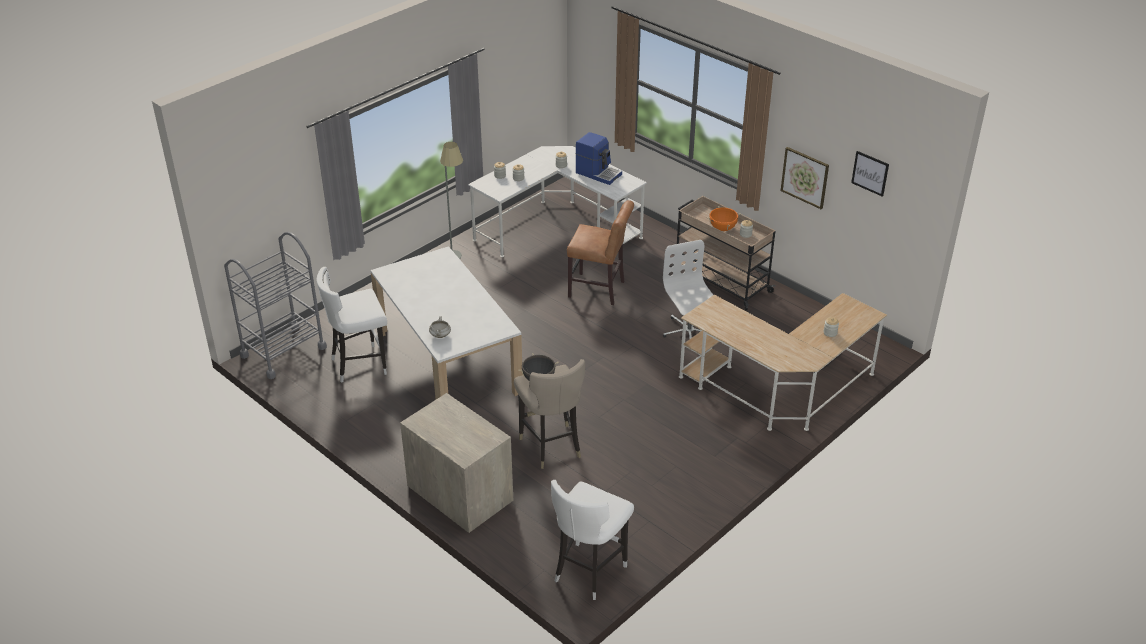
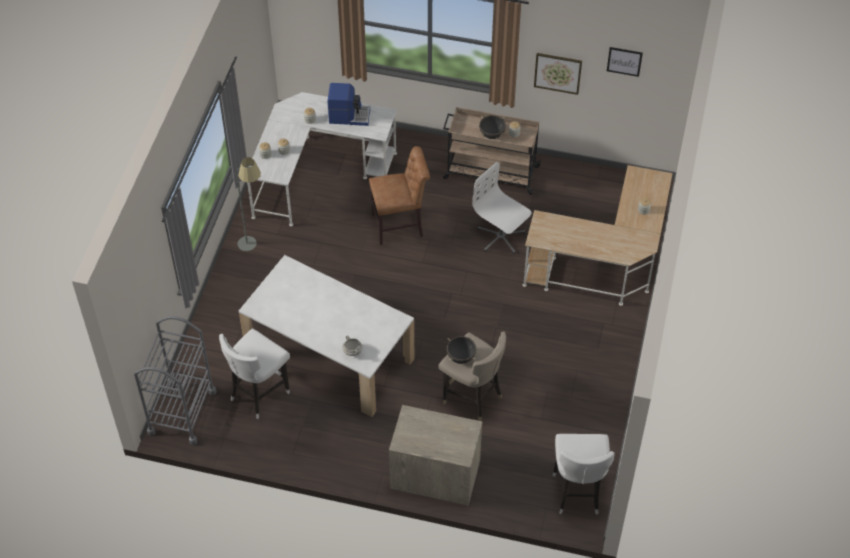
camera: 30 degrees left, 15 degrees up
orange cooking pot [707,206,741,231] -> black cooking pot [479,115,506,139]

